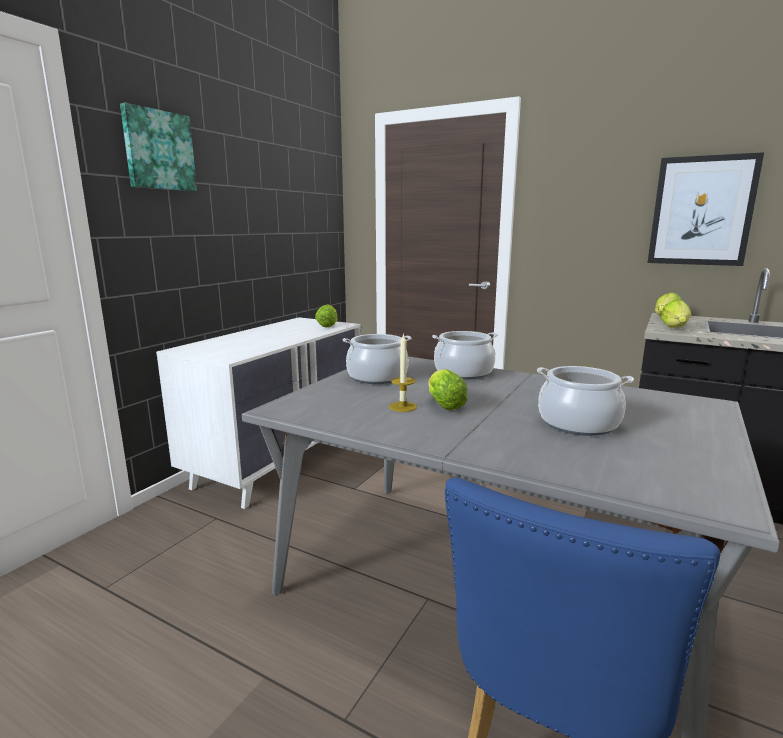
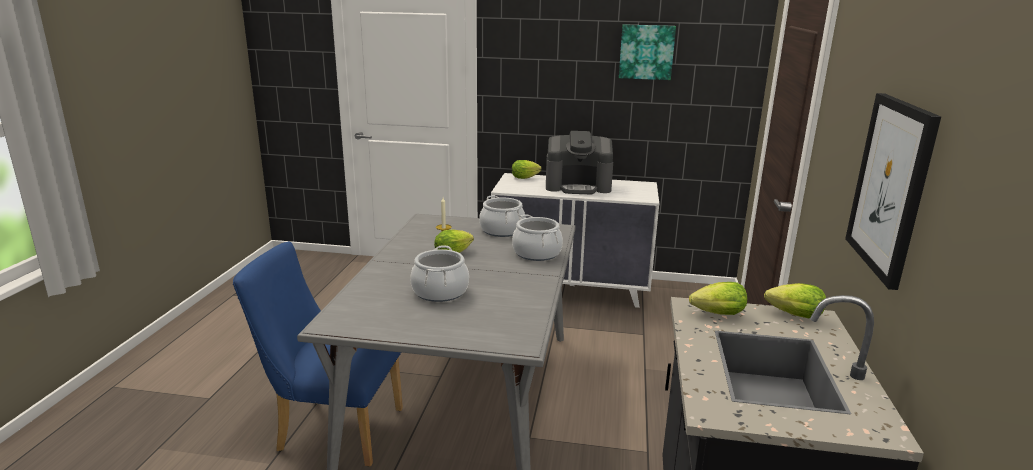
camera: 70 degrees right, 5 degrees up
picture [120,103,197,191] -> picture moved to [619,24,676,80]
lettuce [315,305,338,328] -> lettuce moved to [512,160,542,179]
none -> coffee machine [546,131,613,194]

